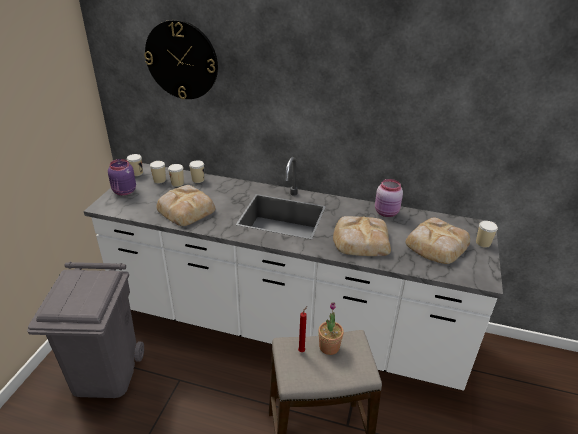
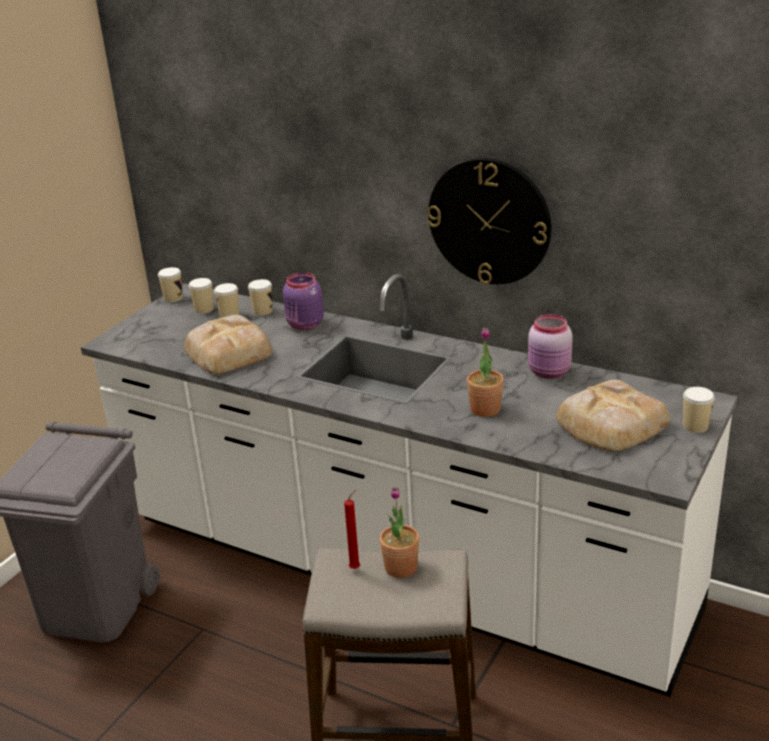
camera: 15 degrees right, 5 degrees down
purple jar [108,159,136,195] -> purple jar moved to [283,272,324,330]
wall clock [144,20,218,99] -> wall clock moved to [427,158,552,284]
bread [333,216,391,256] -> potted plant [467,328,504,417]

